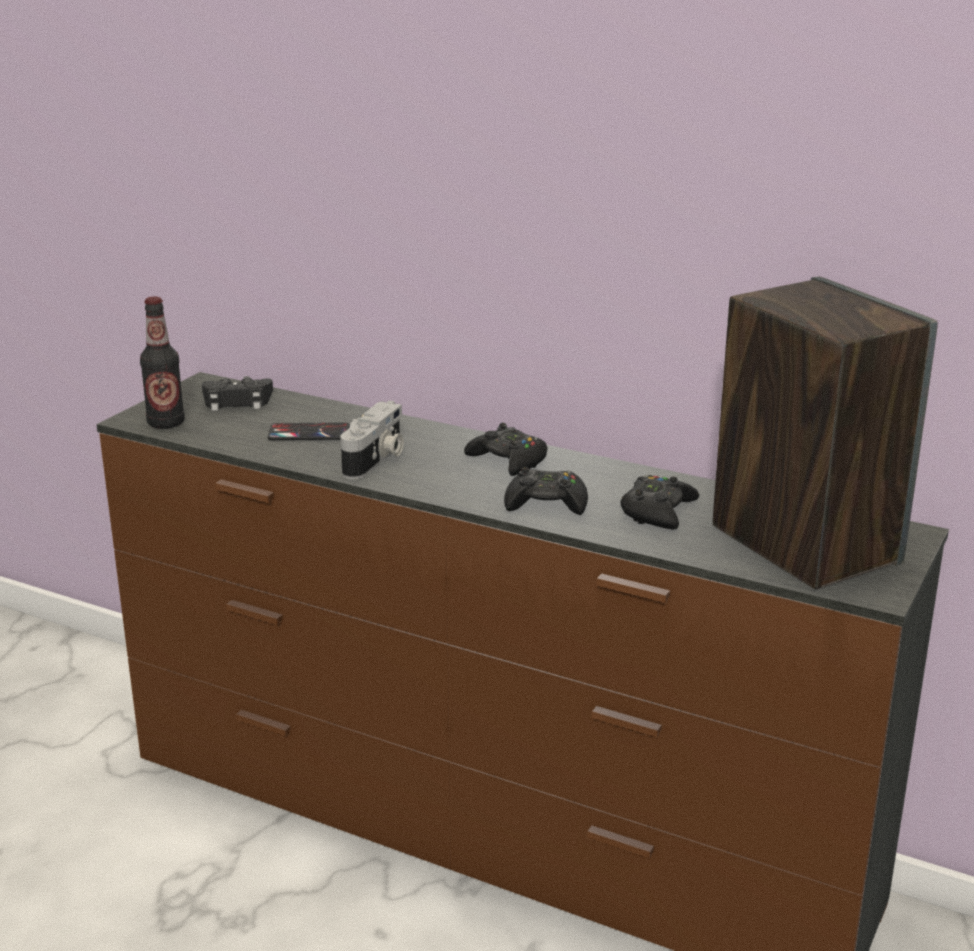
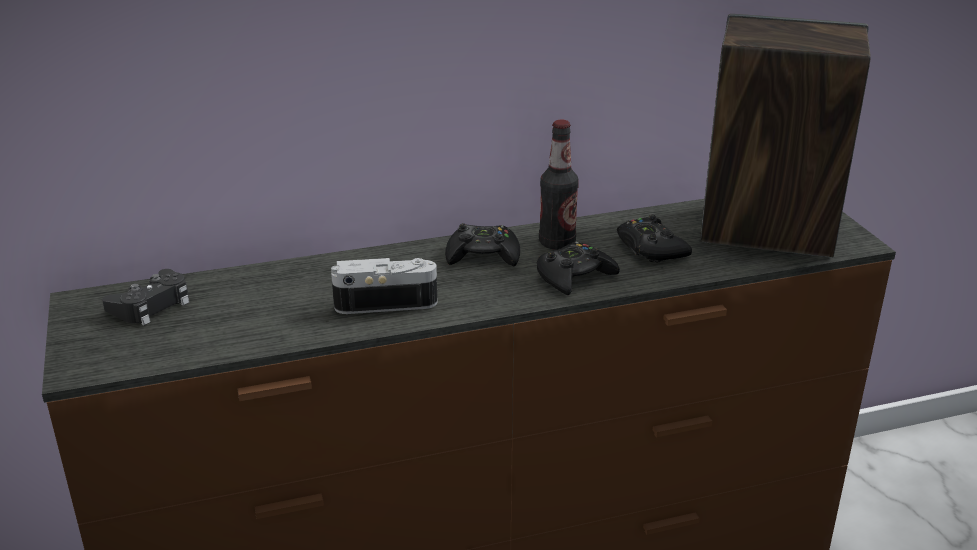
camera: 45 degrees left, 5 degrees up
bottle [140,296,185,429] -> bottle moved to [539,120,579,250]
phone [268,423,350,440] -> none
camera [340,401,404,479] -> camera turned 75 degrees counterclockwise [331,258,437,314]

